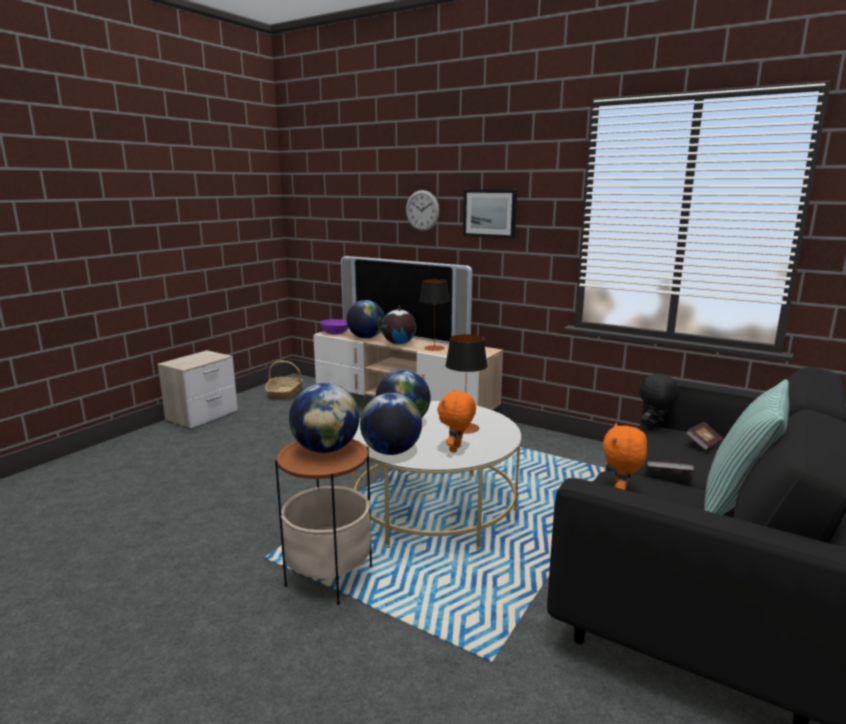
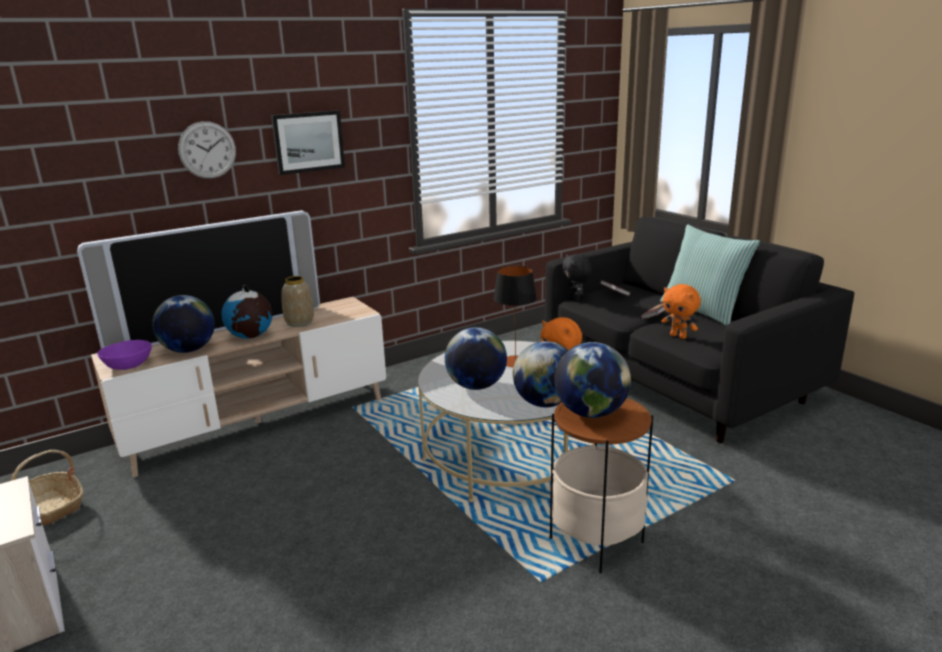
camera: 65 degrees left, 5 degrees up
table lamp [420,279,450,351] -> vase [281,276,314,327]

